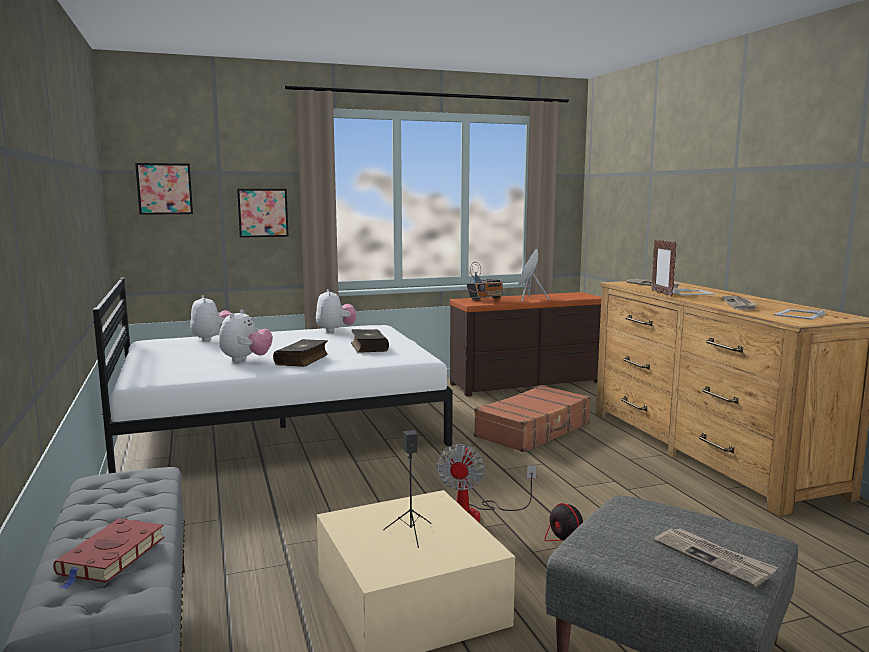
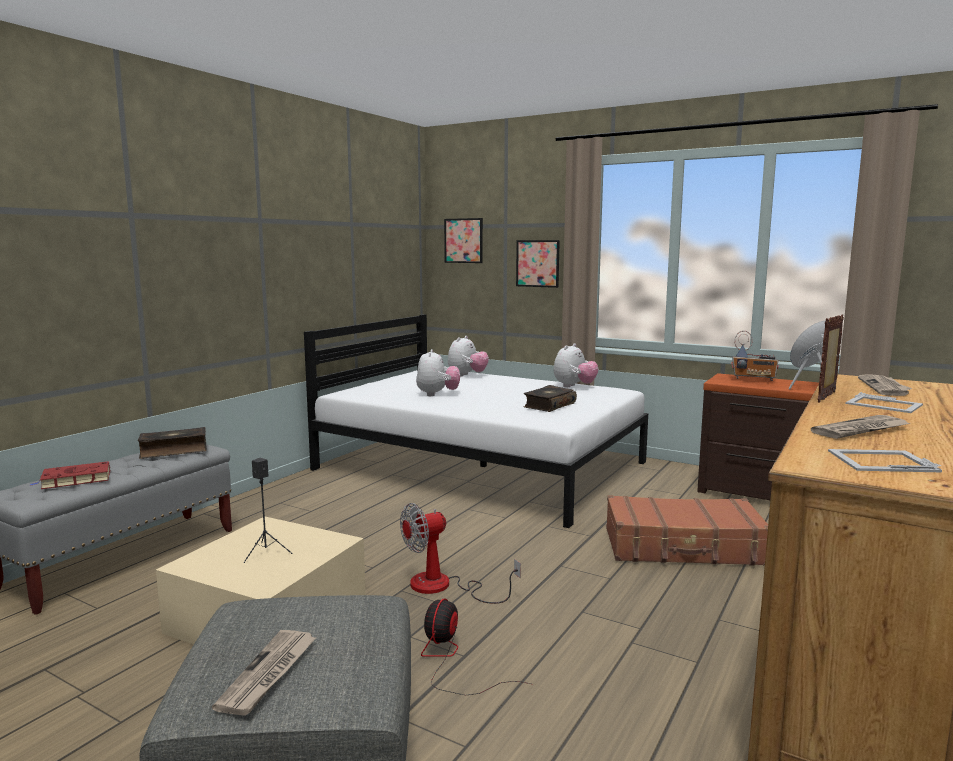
camera: 50 degrees right, 0 degrees up
plush toy [219,310,273,362] -> plush toy turned 60 degrees counterclockwise [416,349,460,396]
book [273,339,328,367] -> book moved to [138,427,207,459]

